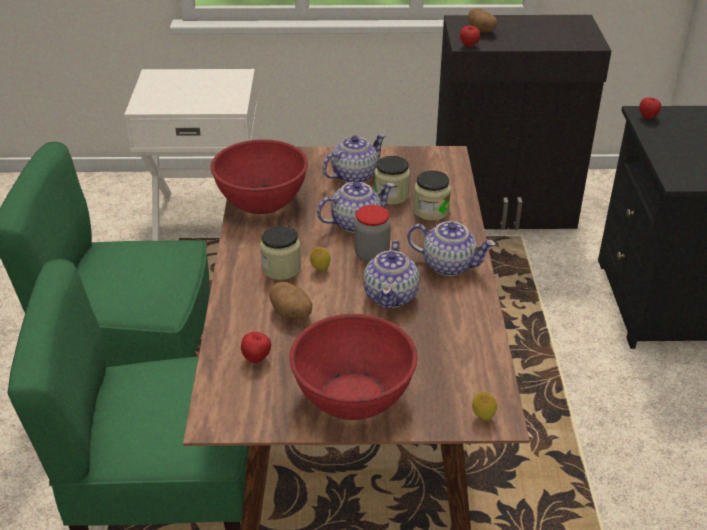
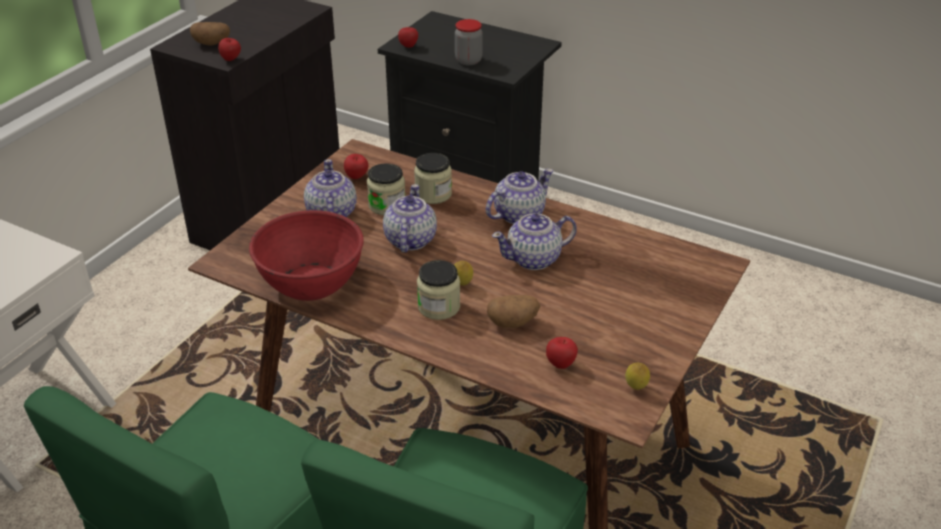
camera: 60 degrees left, 0 degrees up
red bowl [289,314,417,420] -> none
jar [354,205,391,263] -> jar moved to [455,19,483,65]
teapot [363,240,419,309] -> teapot turned 120 degrees clockwise [492,213,577,270]
lemon [472,392,497,421] -> lemon moved to [625,363,650,390]
none -> apple [344,154,368,179]

